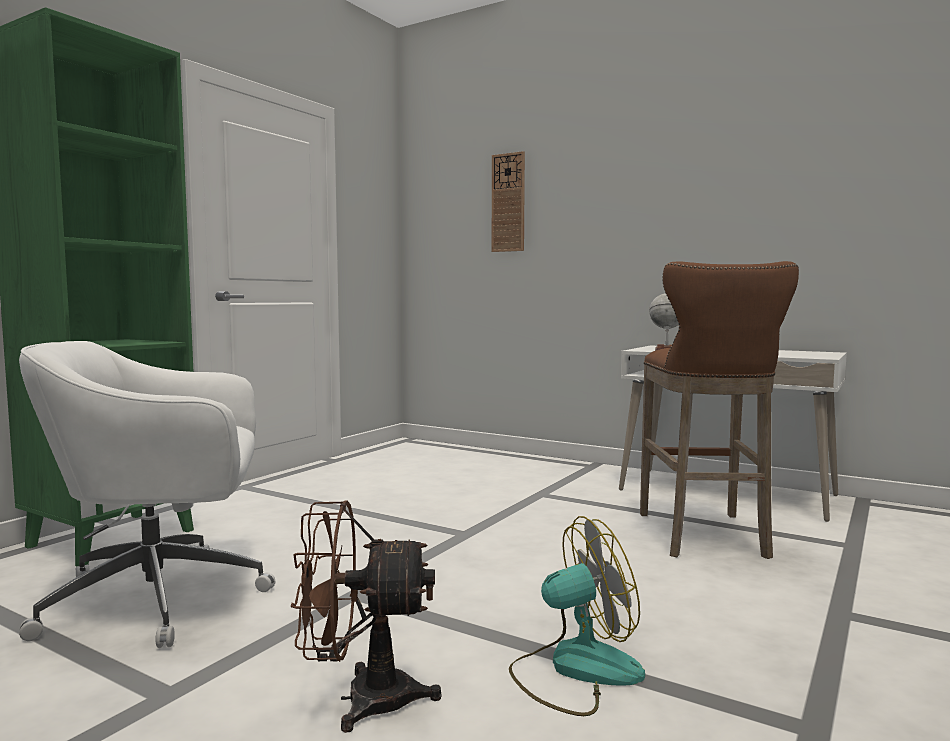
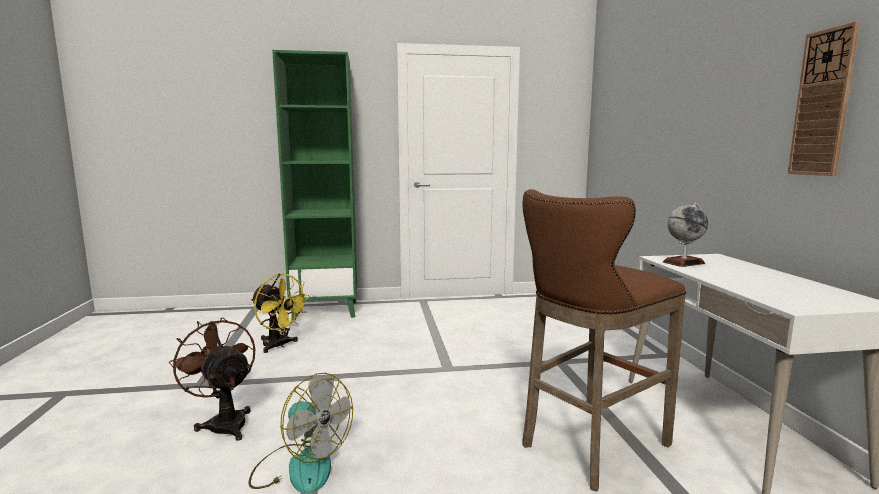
camera: 50 degrees right, 5 degrees up
white office chair [19,341,275,648] -> yellow fan [251,274,310,353]
wall clock [492,151,525,252] -> wall clock moved to [788,21,860,176]

